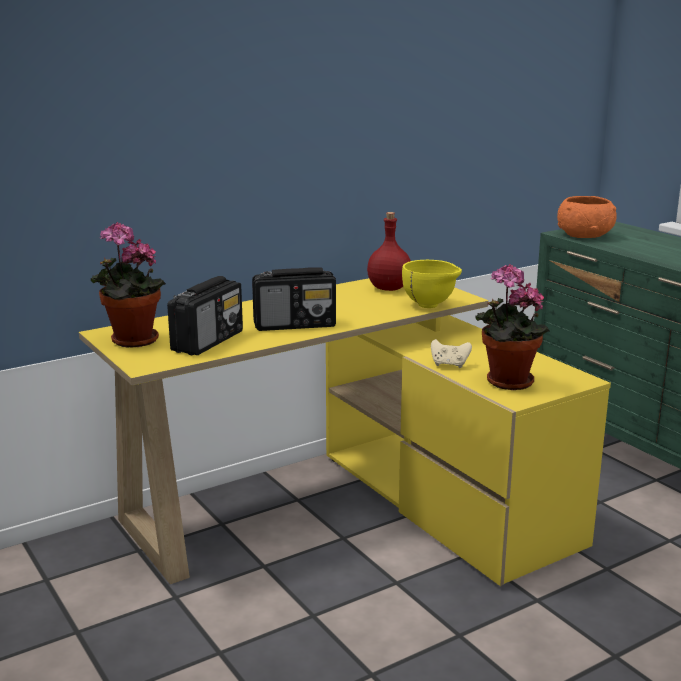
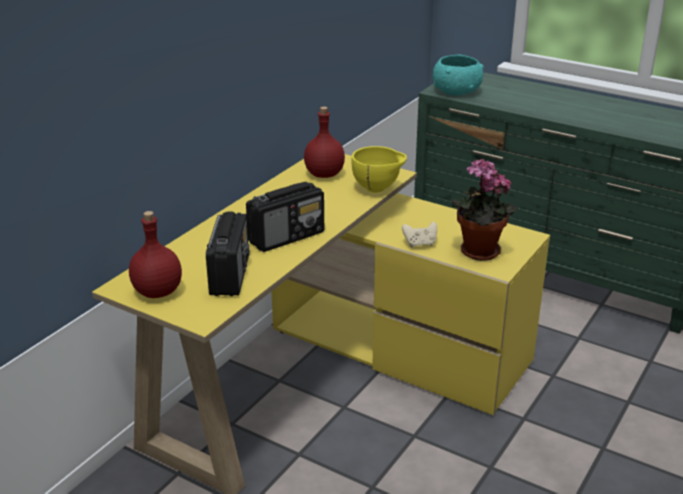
camera: 25 degrees left, 10 degrees up
potted plant [91,222,166,347] -> red bottle [129,211,182,298]
orange bowl [557,196,617,238] -> turquoise bowl [433,54,484,96]

